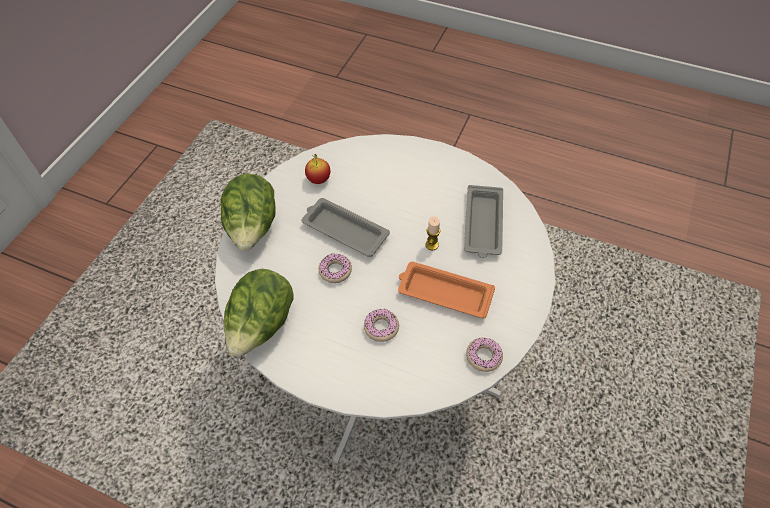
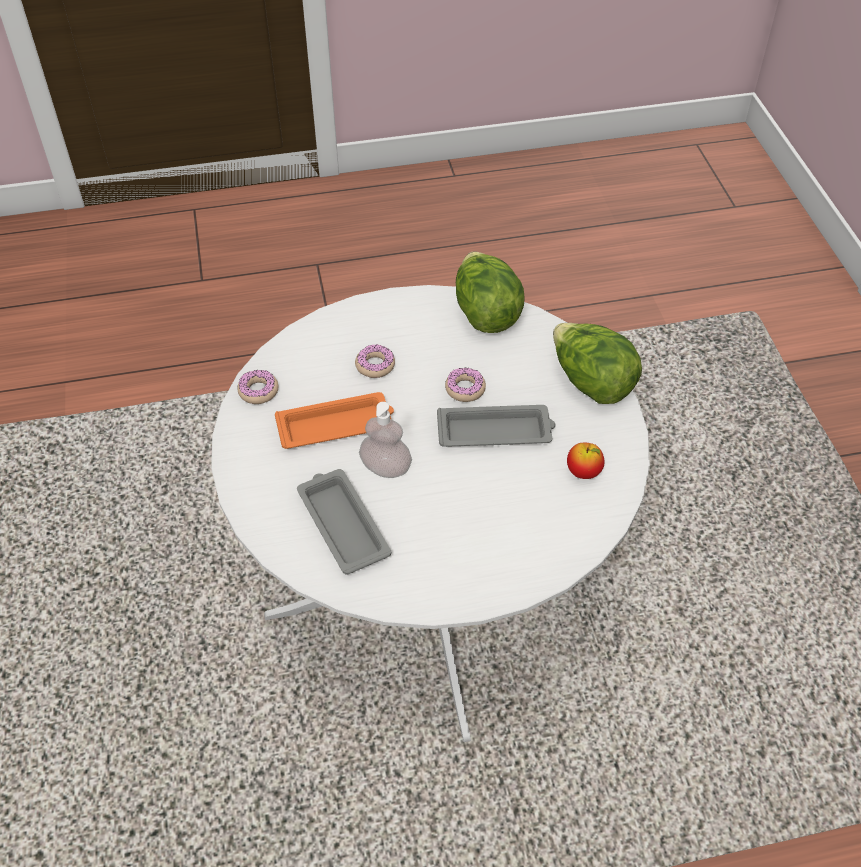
camera: 145 degrees right, 5 degrees down
candle [425,217,440,250] -> soap dispenser [359,402,412,478]

